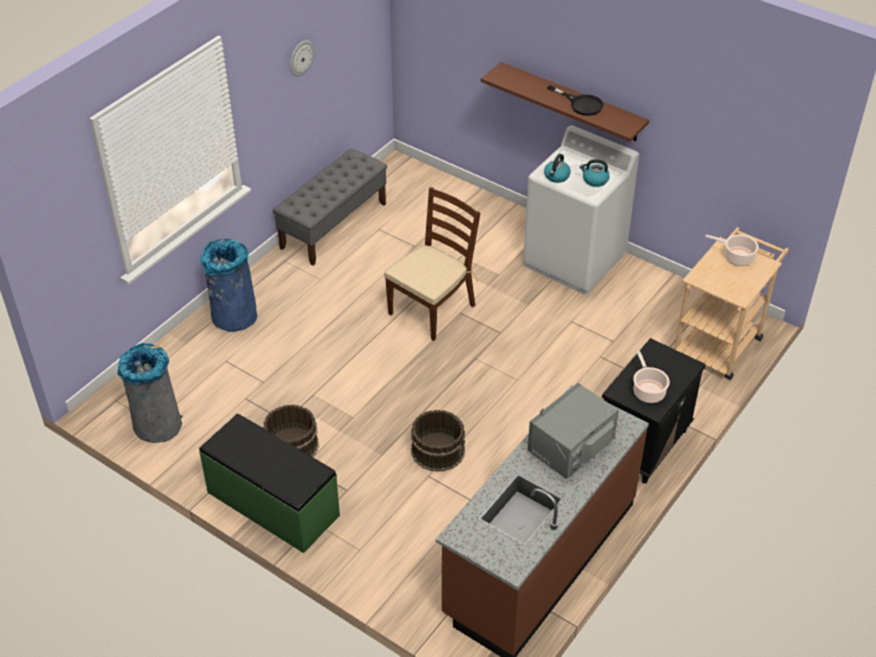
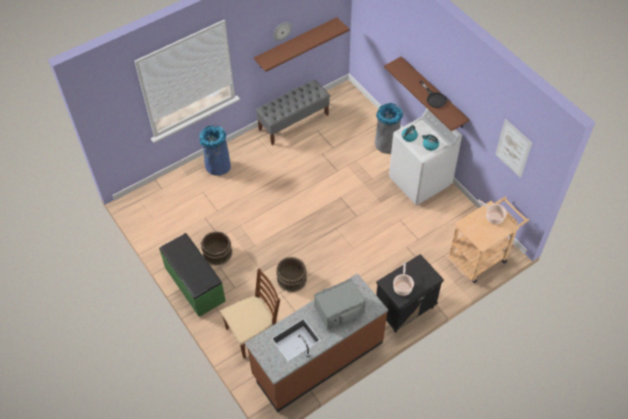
camera: 20 degrees right, 10 degrees up
grey trash can [118,343,182,443] -> grey trash can moved to [375,103,403,154]
brown chair [384,187,480,341] -> brown chair moved to [221,268,280,359]
none -> brown shelf [254,17,350,72]
none -> picture [495,119,532,178]

